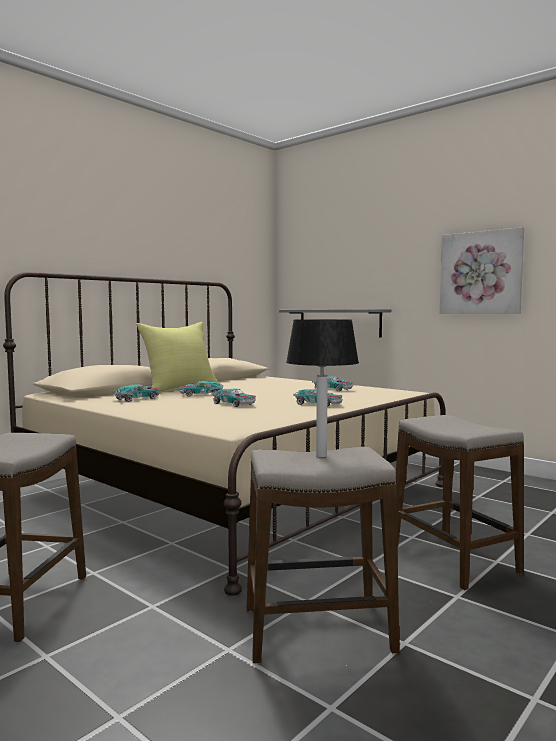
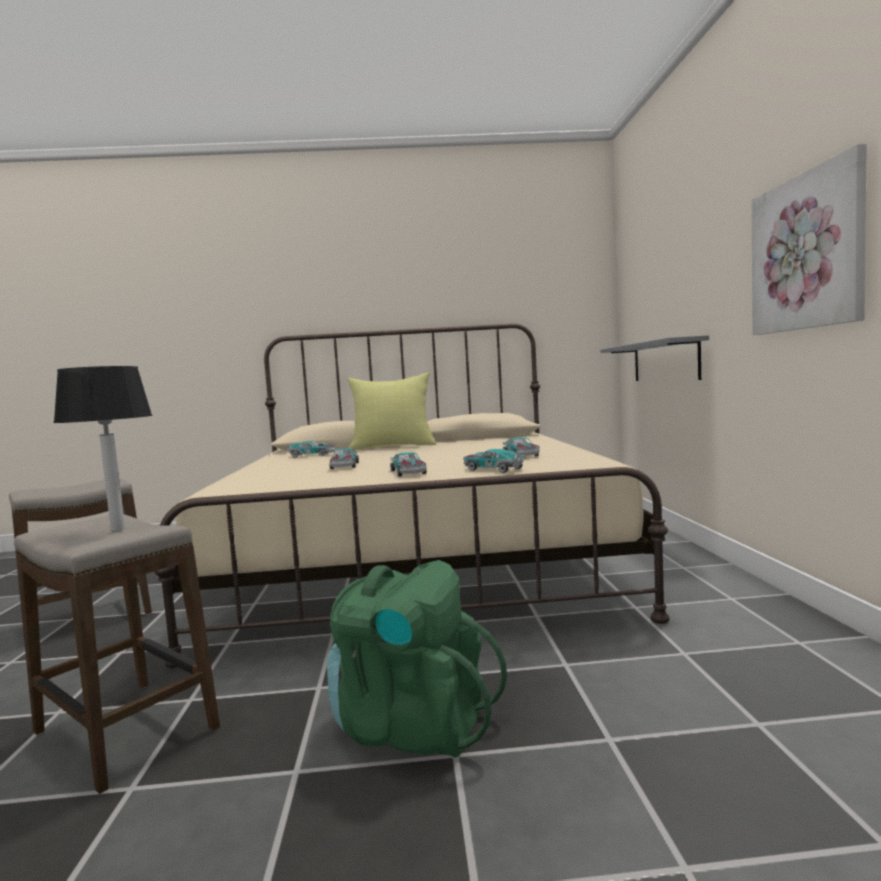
camera: 45 degrees right, 0 degrees up
toy car [179,381,224,397] -> toy car moved to [463,449,526,473]
stool [396,415,524,590] -> green backpack [327,560,507,758]

